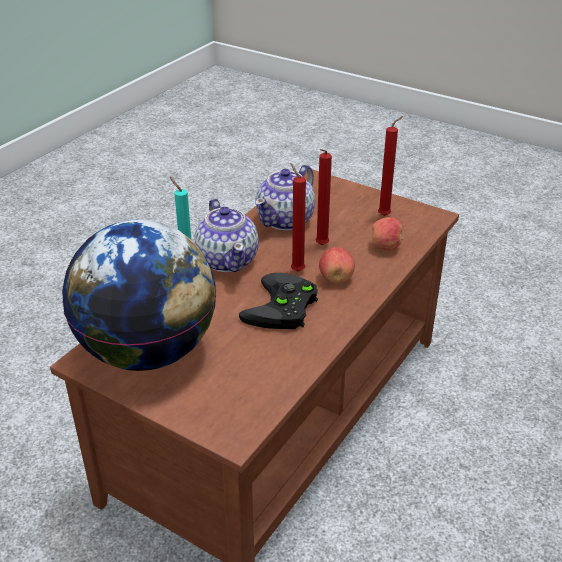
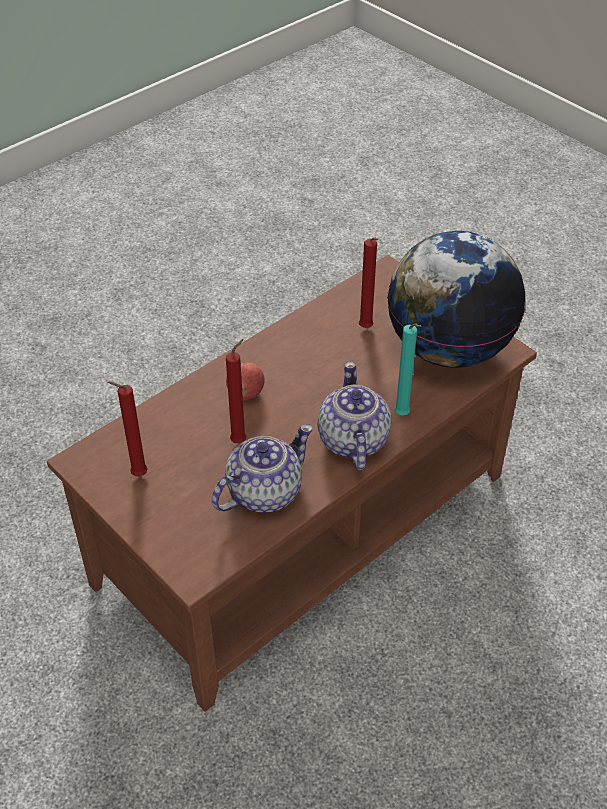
camera: 165 degrees left, 10 degrees up
black game controller [239,273,318,329] -> none
red candle [291,163,306,271] -> red candle moved to [359,237,378,328]
apple [372,217,403,250] -> none

